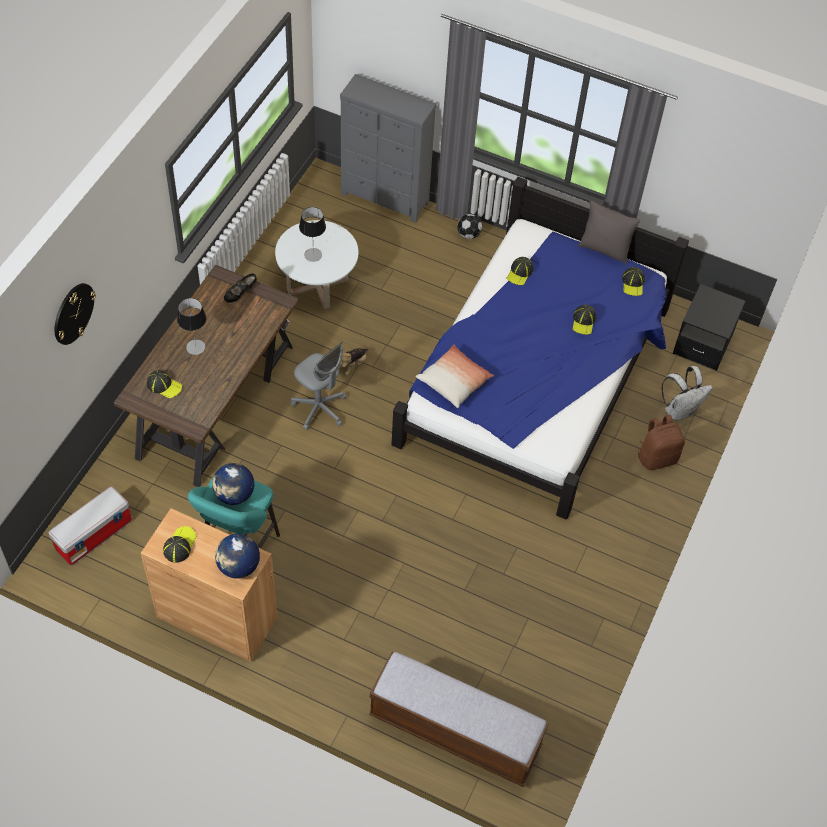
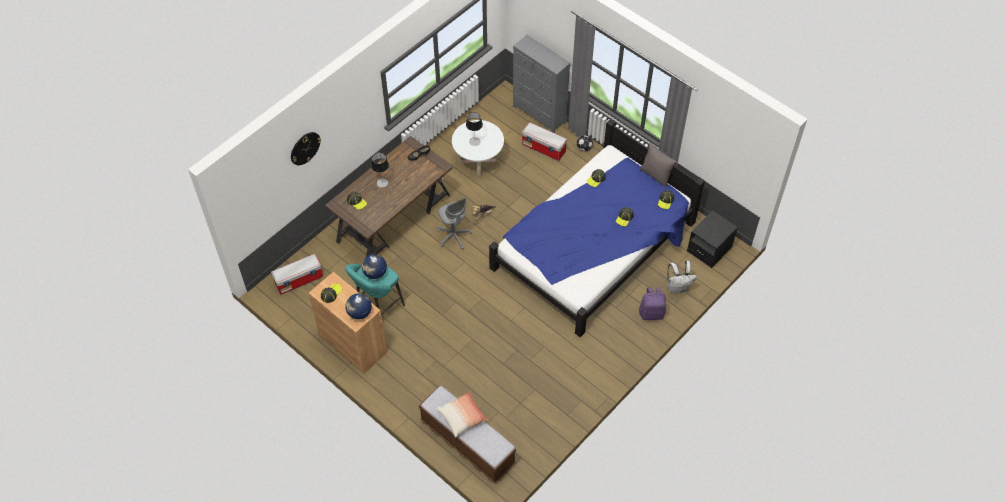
camera: 20 degrees right, 0 degrees up
pillow [416,345,494,408] -> pillow moved to [436,391,488,437]
brown backpack [638,415,685,470] -> purple backpack [639,287,666,320]
none -> storage box [522,122,567,161]

